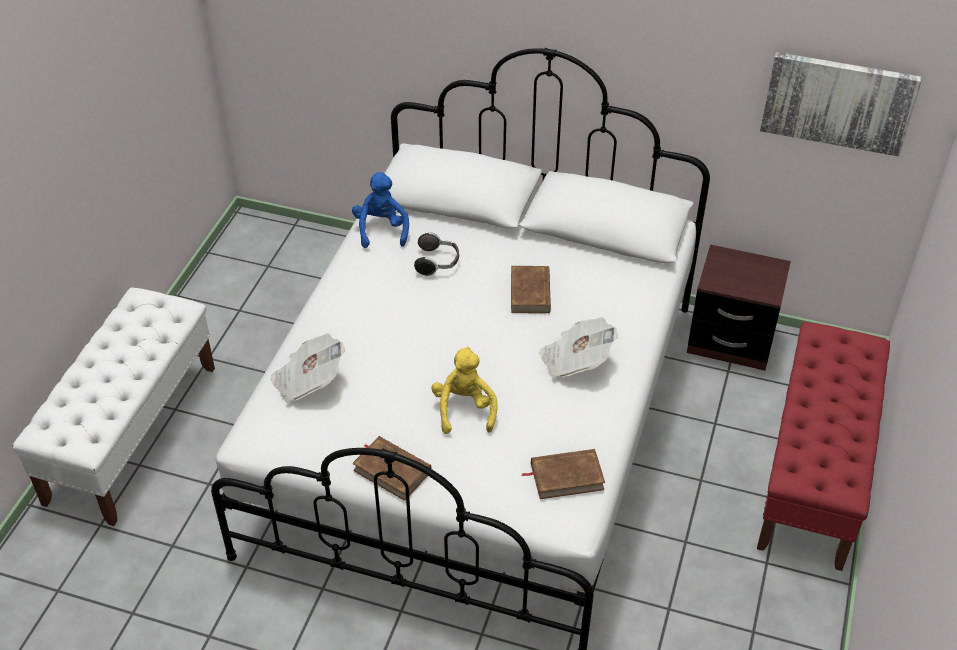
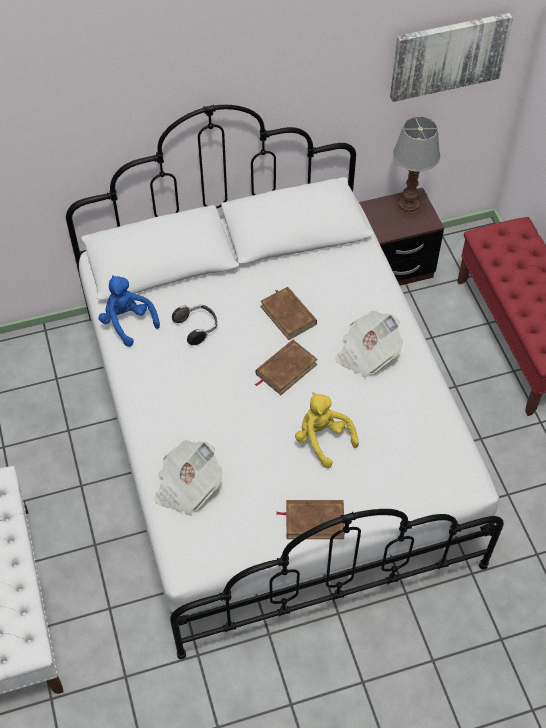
camera: 35 degrees left, 10 degrees up
brown book [521,449,605,499] -> brown book moved to [254,340,318,395]
none -> table lamp [393,116,440,213]

